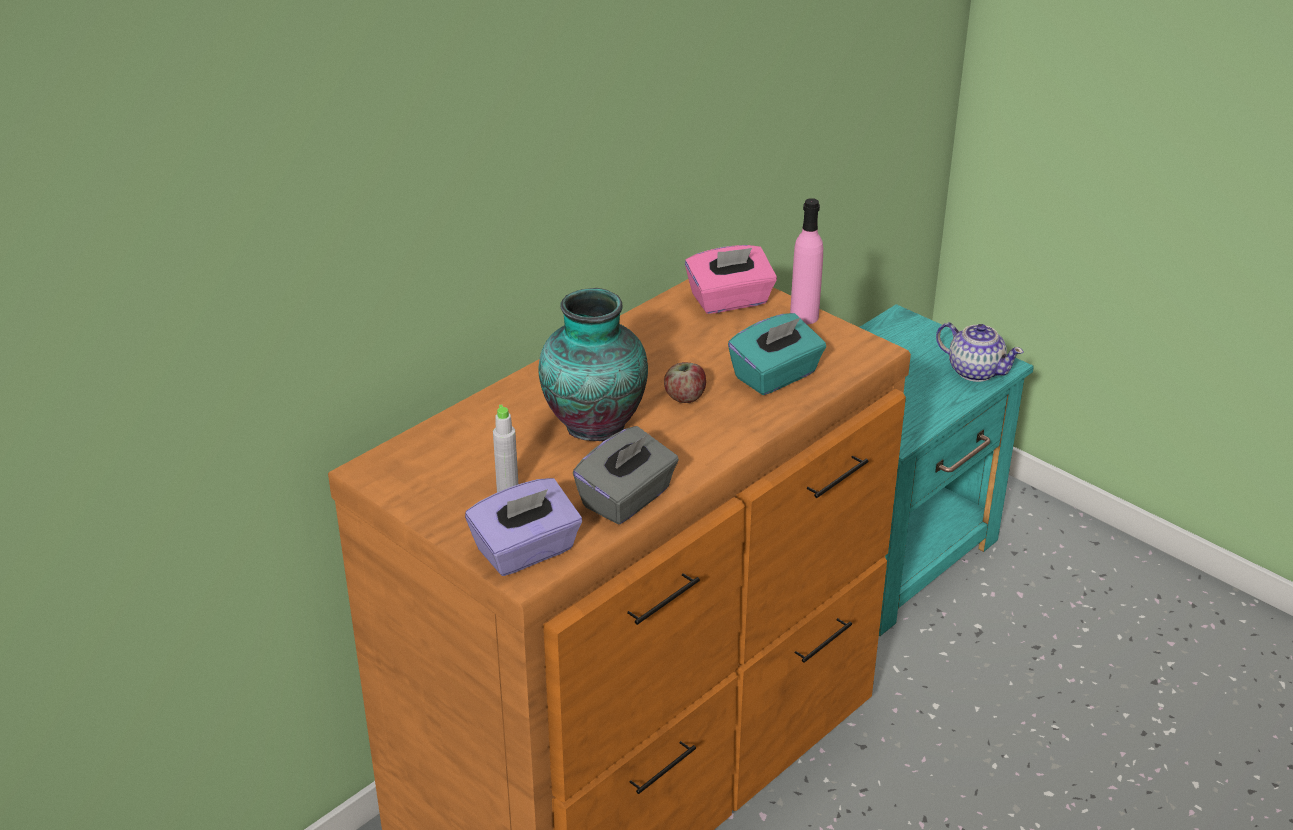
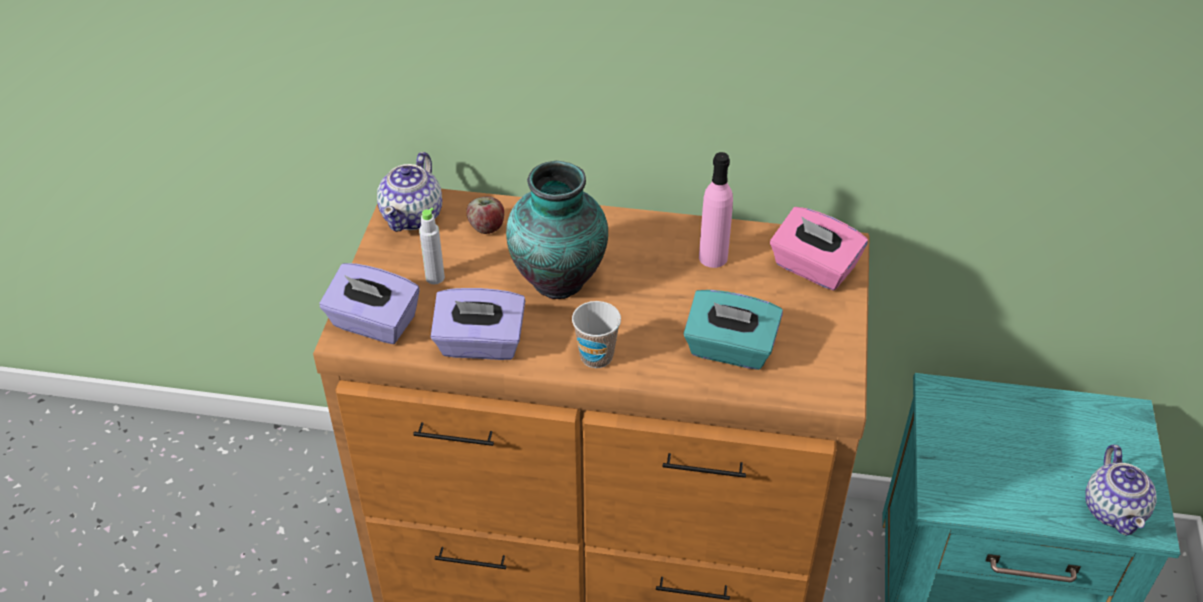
camera: 55 degrees right, 10 degrees up
grey tissue box [573,426,679,525] -> purple tissue box [430,288,525,360]
apple [664,362,706,403] -> apple moved to [467,196,504,234]
pink bottle [790,198,823,324] -> pink bottle moved to [699,152,733,268]
none -> teapot [377,152,442,232]
none -> cup [572,301,621,368]

